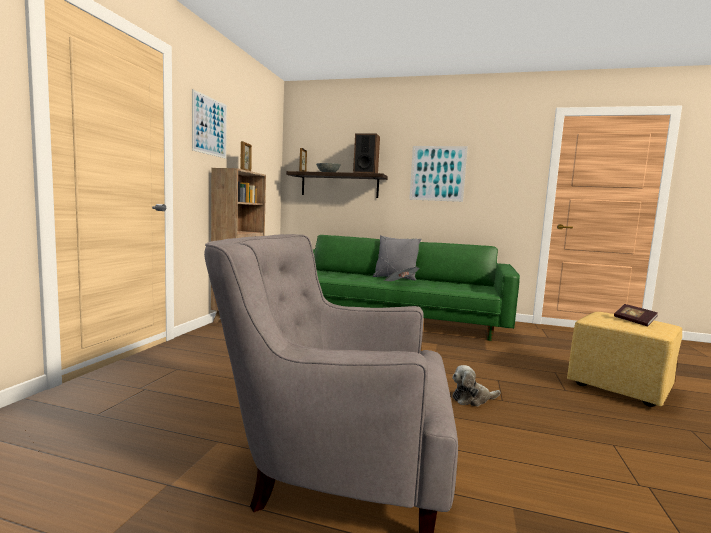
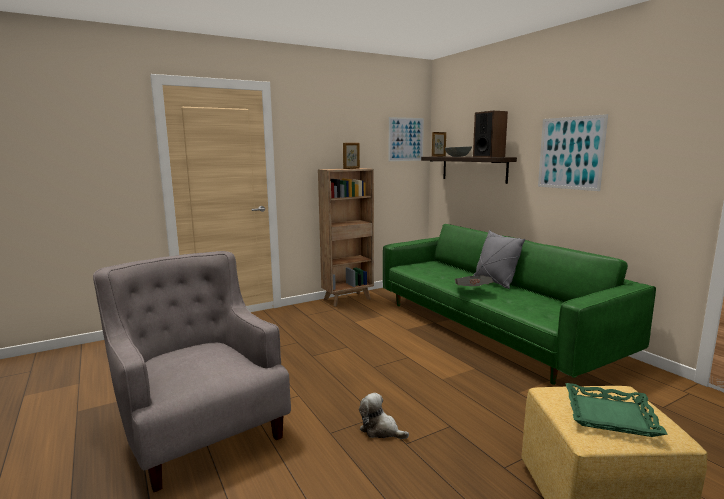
camera: 45 degrees right, 5 degrees up
picture [192,89,227,159] -> picture moved to [389,117,424,161]
book [614,304,658,326] -> green tray [565,383,667,437]

